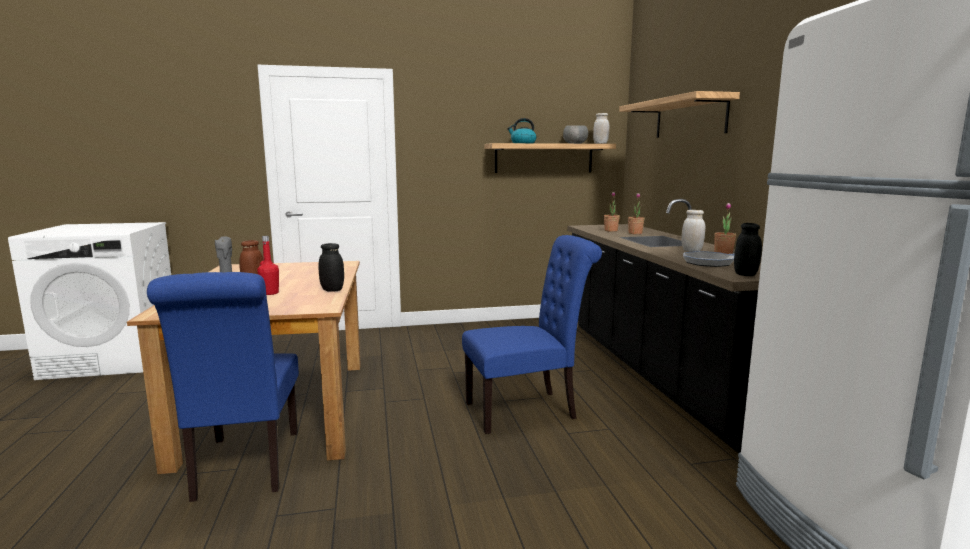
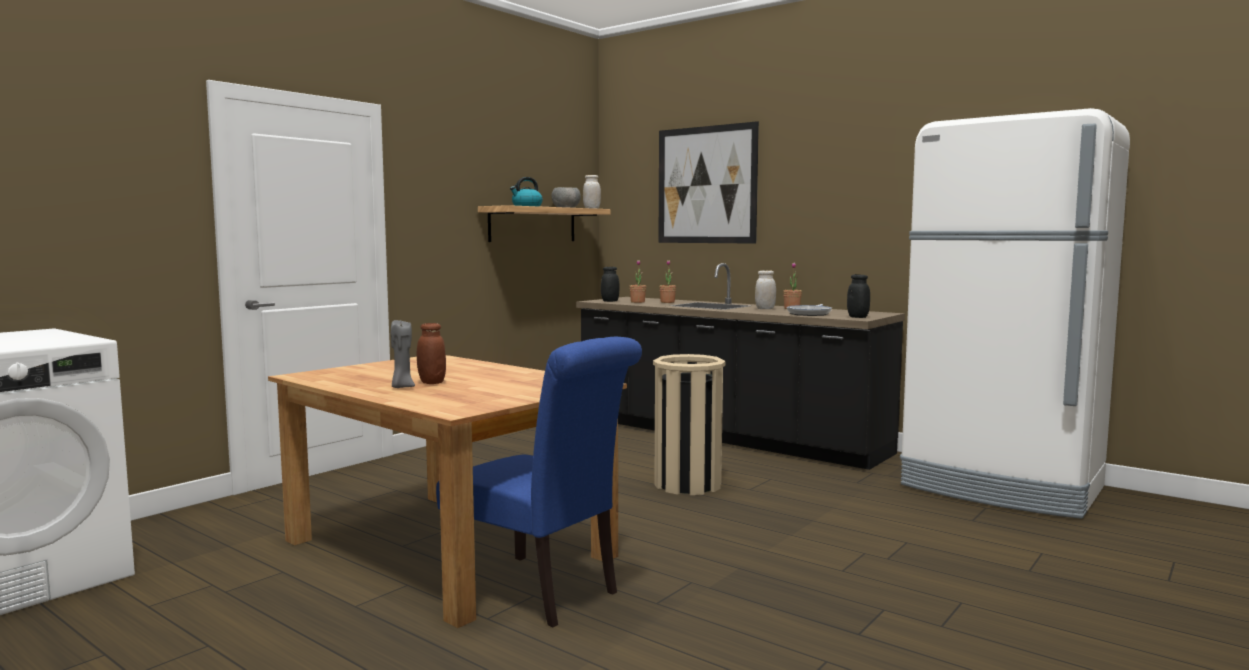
camera: 40 degrees left, 5 degrees down
red bottle [257,236,279,295] -> none
black jar [319,243,344,292] -> black jar moved to [601,267,620,302]
blue chair [462,235,602,434] -> beige trash can [653,354,725,495]
shelf [619,91,740,138] -> picture [658,121,759,244]

